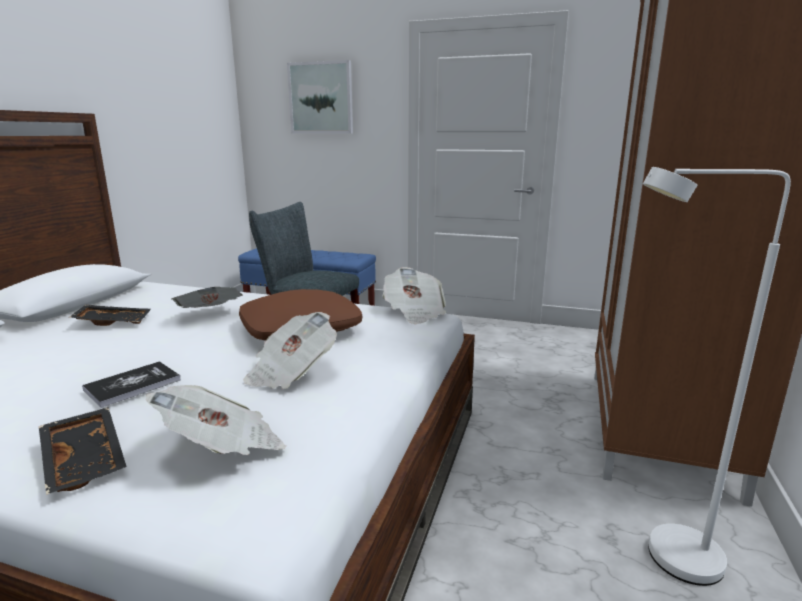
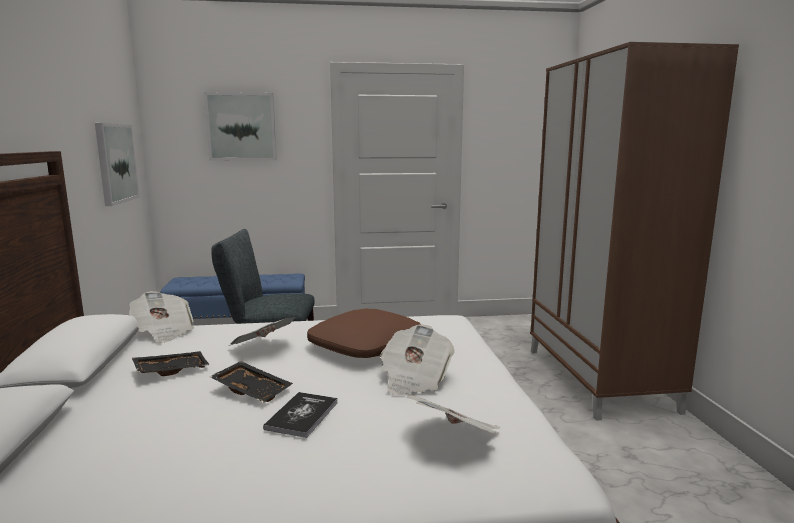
camera: 25 degrees left, 5 degrees down
black tray [39,407,127,495] -> black tray moved to [210,361,293,402]
newspaper [382,267,446,324] -> newspaper moved to [129,291,194,343]
white floor lamp [643,167,791,586] -> none
none -> picture [95,123,140,206]

